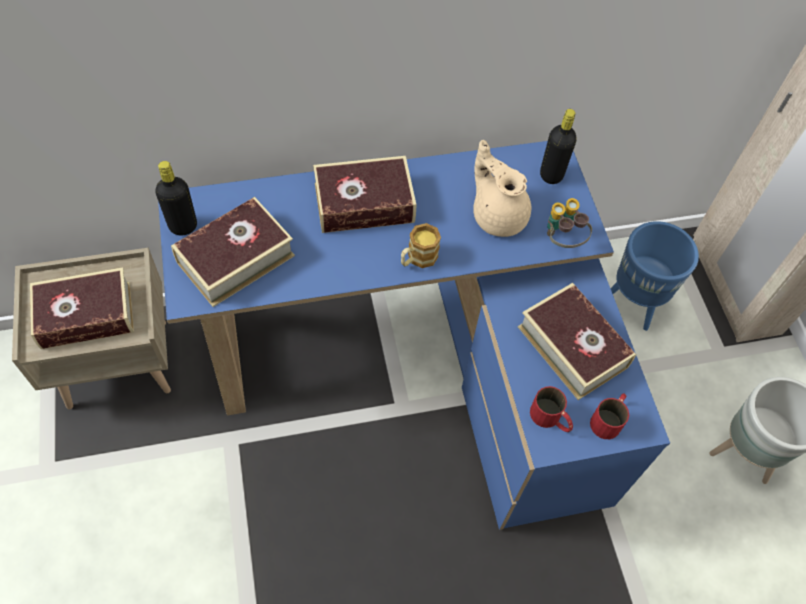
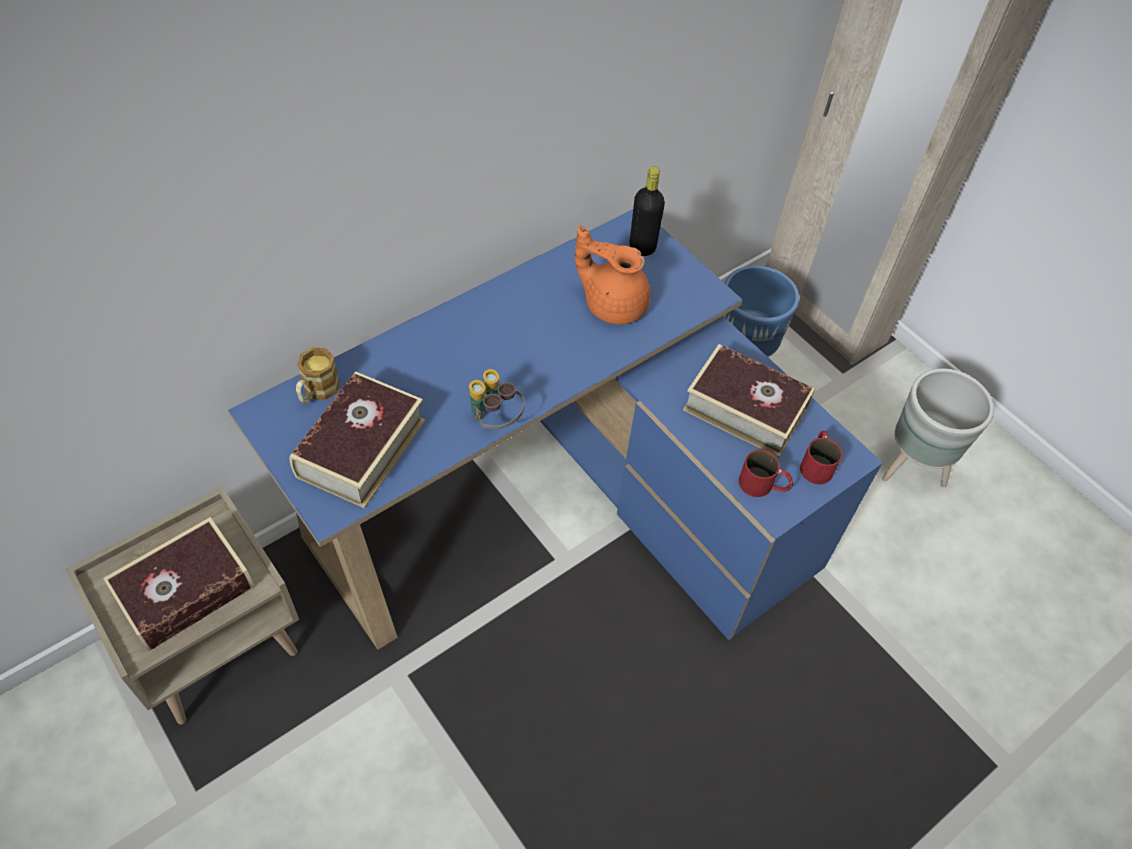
camera: 25 degrees left, 5 degrees down
black bottle [155,161,197,235] -> none
book [313,156,417,233] -> none
mug [401,223,441,268] -> mug moved to [296,347,340,404]
beige teapot [473,140,531,237] -> orange teapot [575,226,650,325]
binoculars [547,198,592,248] -> binoculars moved to [469,369,524,429]

